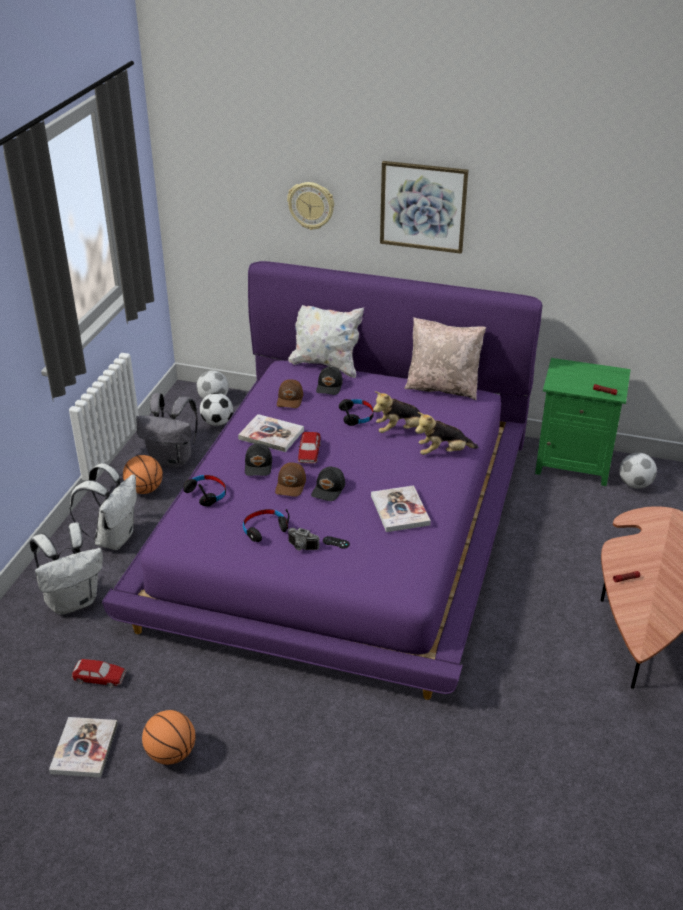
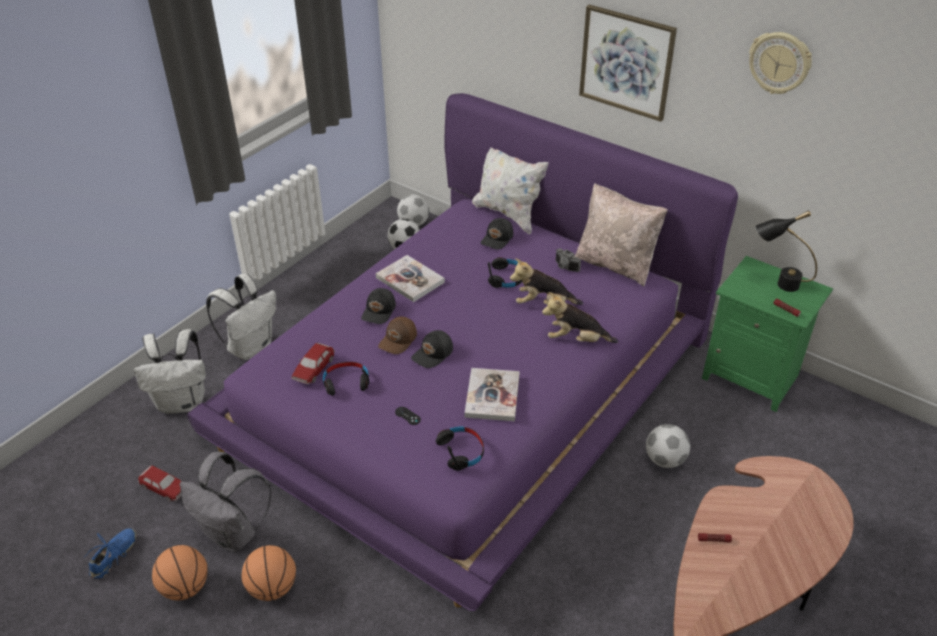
camera: 20 degrees right, 5 degrees up
book [49,717,118,778] -> blue shoe [84,528,137,579]
basketball [123,455,163,494] -> basketball moved to [241,545,296,601]
grey backpack [136,393,198,468] -> grey backpack moved to [180,452,271,552]
black headphones [183,475,226,506] -> black headphones moved to [436,427,484,470]
brown cap [277,379,303,408] -> none
wall clock [287,182,334,230] -> wall clock moved to [749,32,812,94]
camera [288,528,320,550] -> camera moved to [556,248,581,272]
toy car [298,432,321,464] -> toy car moved to [291,343,335,384]
football [619,453,657,489] -> football moved to [646,424,690,468]
none -> black table lamp [755,210,817,292]

